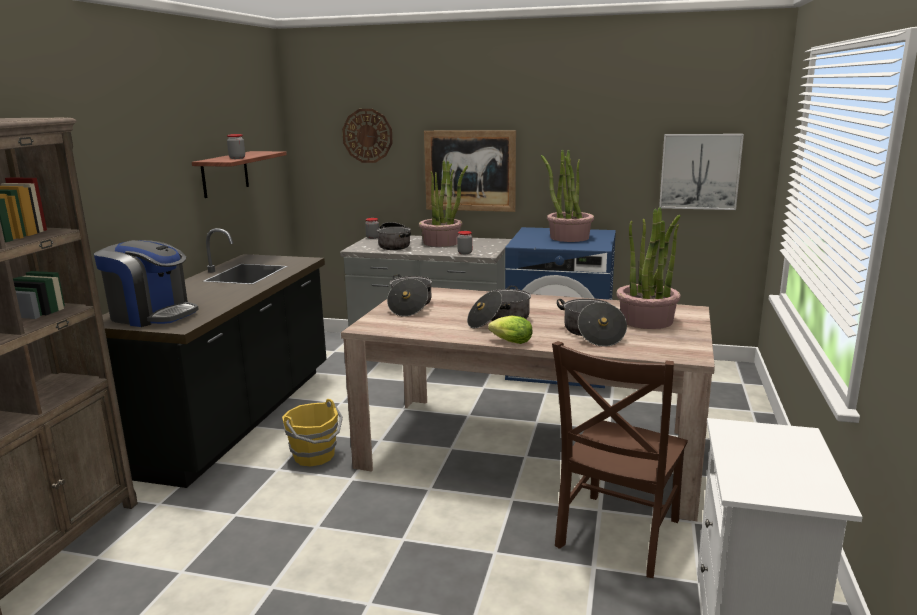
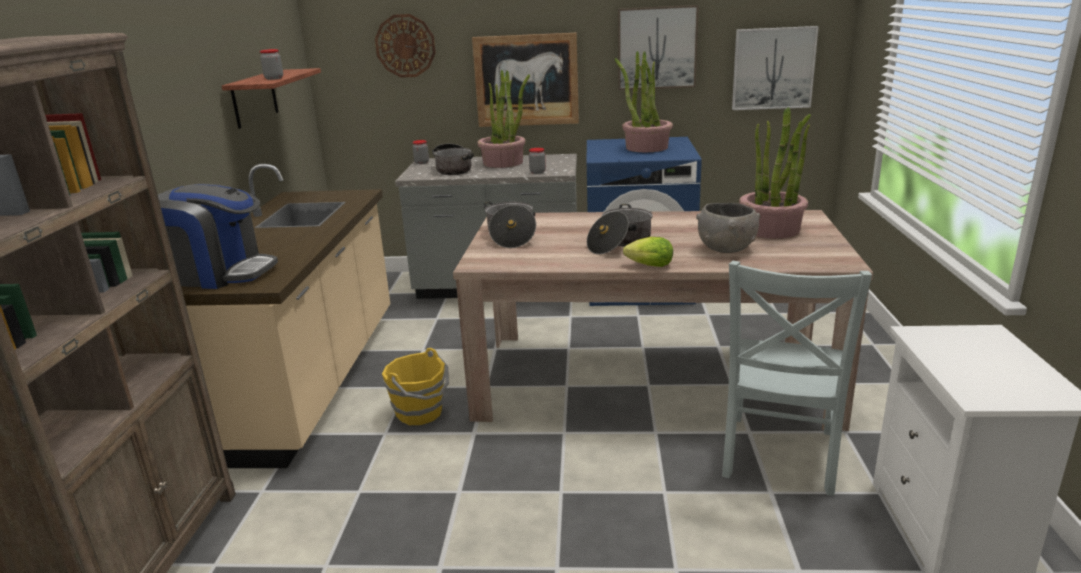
camera: 10 degrees left, 5 degrees up
black counter [102,228,327,488] -> beige counter [181,164,390,468]
brown chair [552,341,688,578] -> grey chair [722,261,872,495]
cooking pot [557,299,627,347] -> grey bowl [696,203,761,253]
none -> picture [618,5,699,90]

